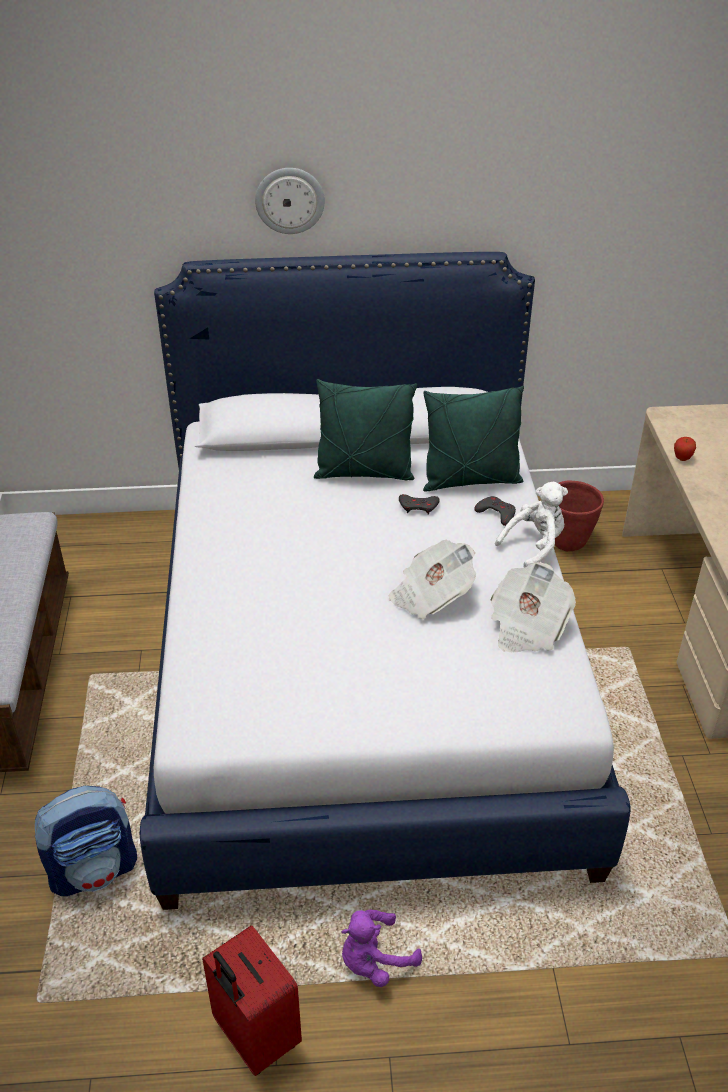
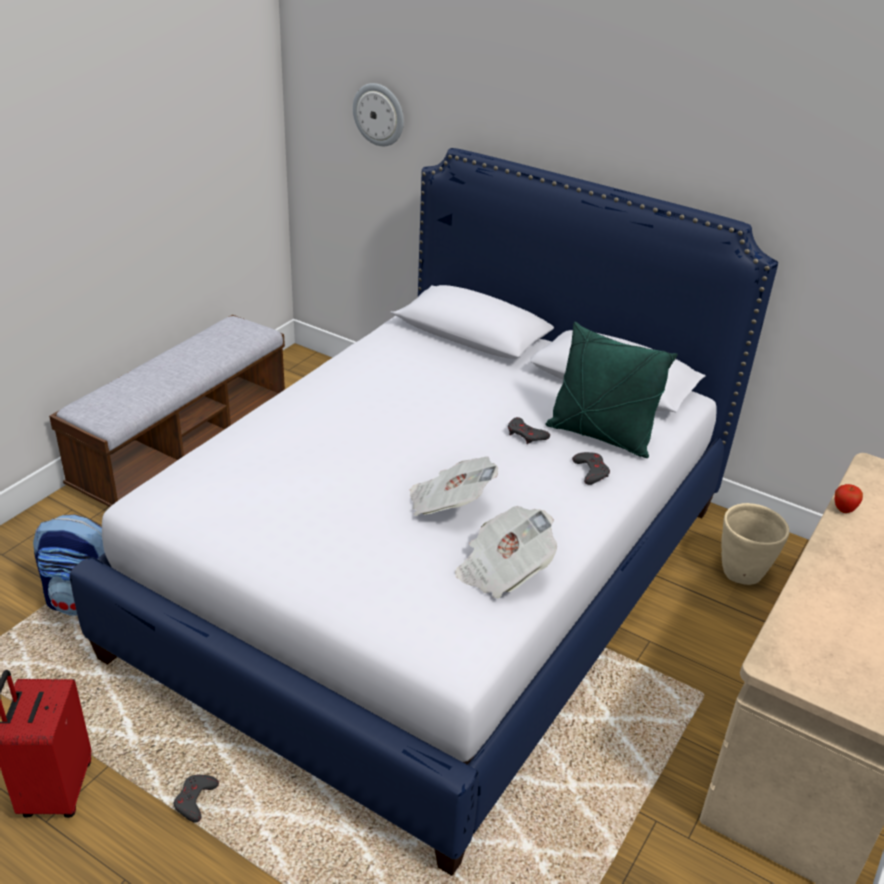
camera: 35 degrees right, 5 degrees down
wall clock [255,168,325,234] -> wall clock moved to [353,83,404,146]
green pillow [314,379,417,480] -> none
purple plush toy [341,910,422,987] -> grey game controller [174,775,219,823]
white plush toy [495,482,568,567] -> none
red planter [555,481,604,551] -> beige planter [722,503,790,585]

